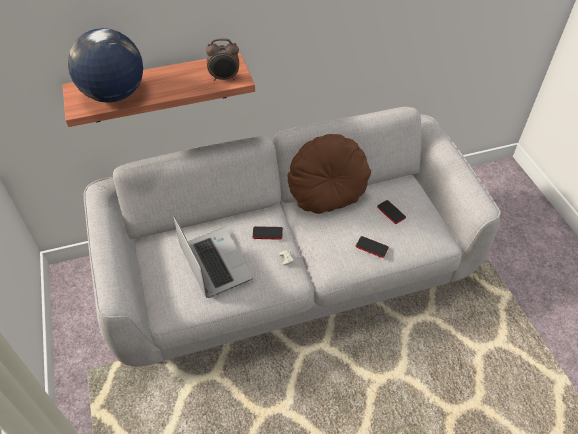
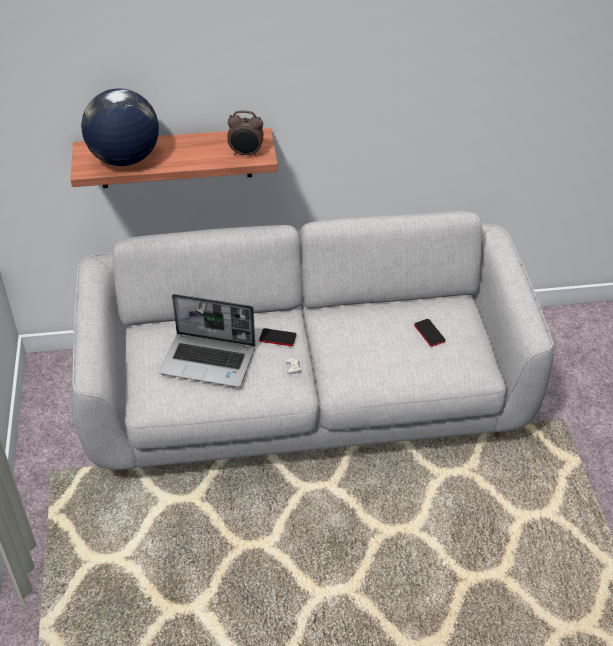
camera: 10 degrees right, 5 degrees down
laptop [173,215,253,298] -> laptop turned 120 degrees clockwise [160,294,255,387]
brown pillow [288,134,371,214] -> none
phone [356,236,389,258] -> none

